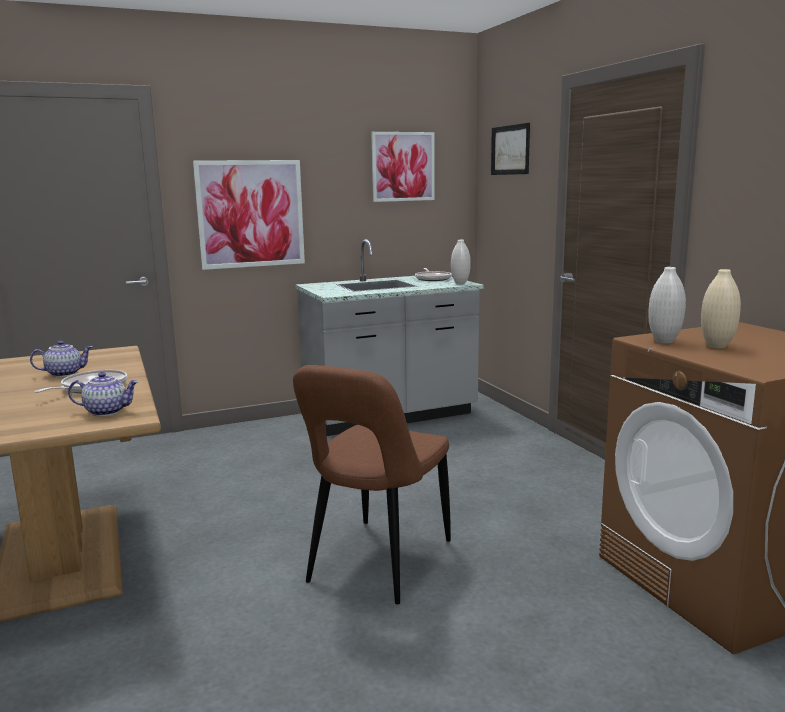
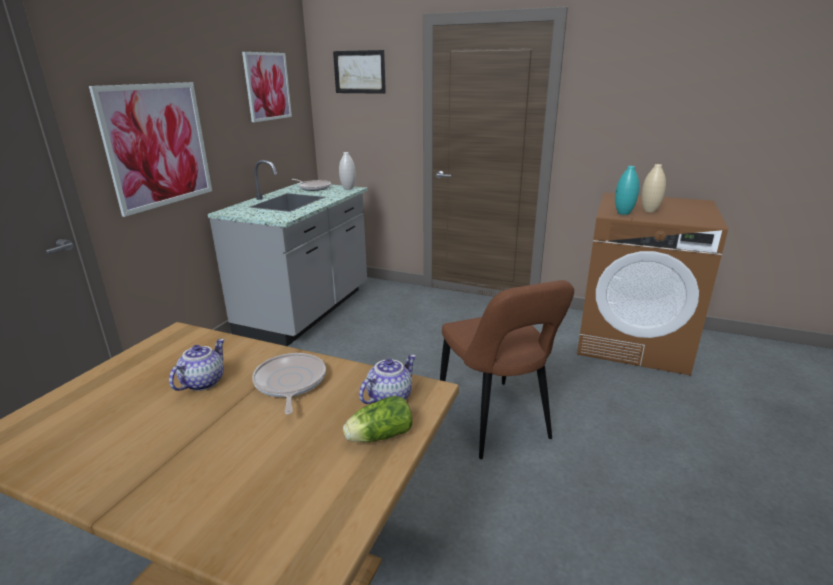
camera: 45 degrees left, 10 degrees up
white vase [648,267,686,343] -> turquoise vase [615,166,639,215]
none -> lettuce [343,396,412,442]

